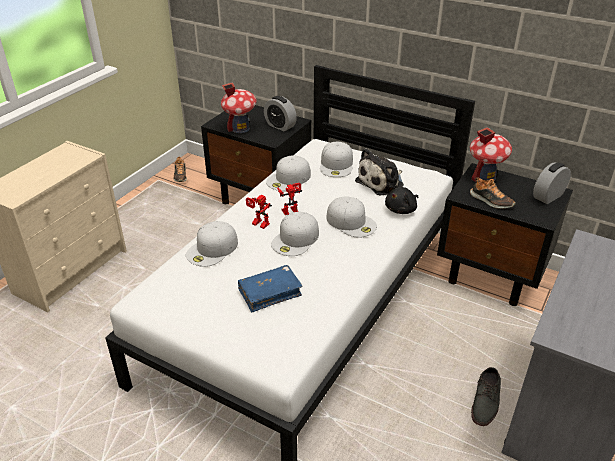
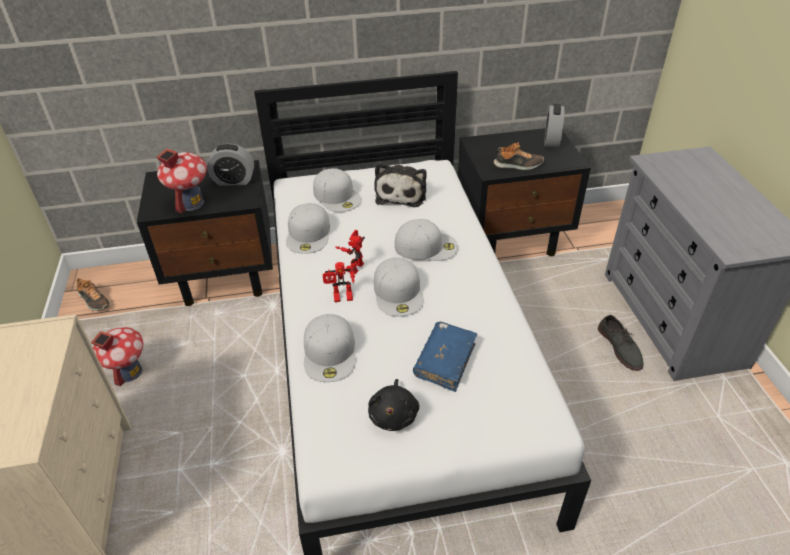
camera: 40 degrees left, 5 degrees up
black plush toy [385,186,418,214] -> black plush toy moved to [368,379,419,431]
toy house [470,127,512,182] -> toy house moved to [91,327,143,386]

